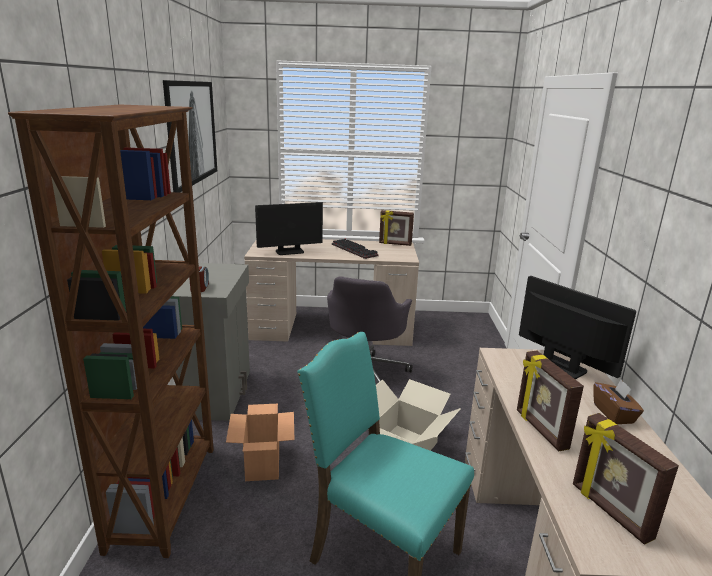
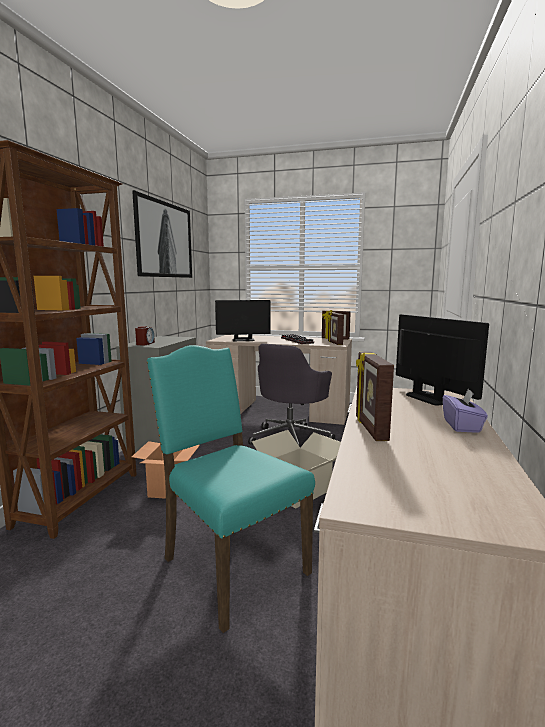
camera: 15 degrees right, 10 degrees down
picture frame [573,413,679,545] -> picture frame moved to [328,312,344,345]
brown tissue box [593,380,644,424] -> purple tissue box [443,388,488,433]

